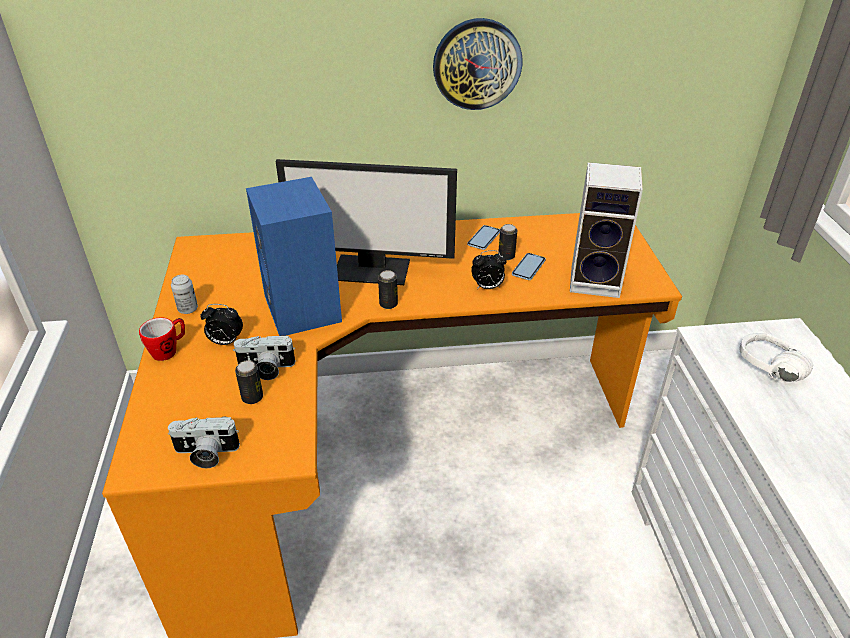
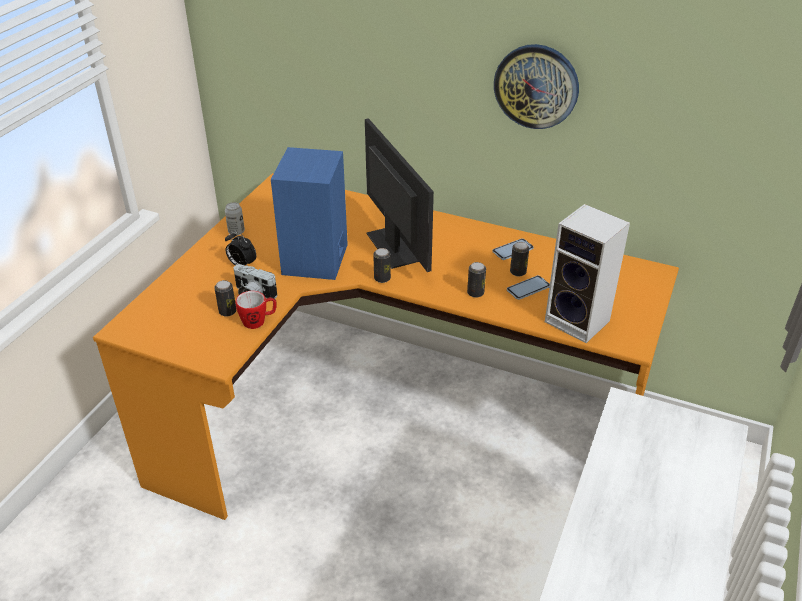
camera: 30 degrees right, 0 degrees up
mug [139,317,185,361] -> mug moved to [236,291,277,329]
camera [168,416,240,468] -> none
monitor [276,159,457,285] -> monitor turned 150 degrees counterclockwise [365,118,434,272]
alarm clock [471,250,507,289] -> can [467,262,486,298]
white headphones [739,333,813,382] -> none

